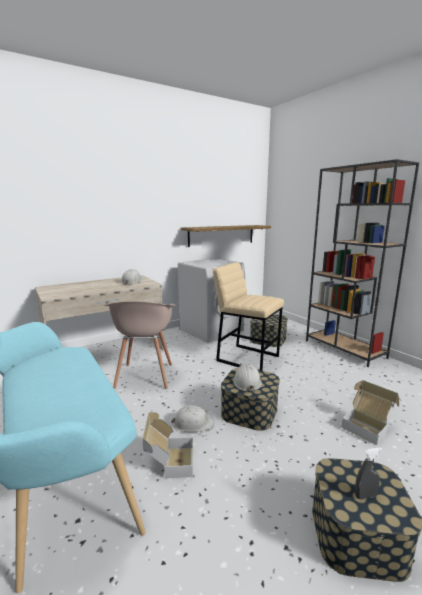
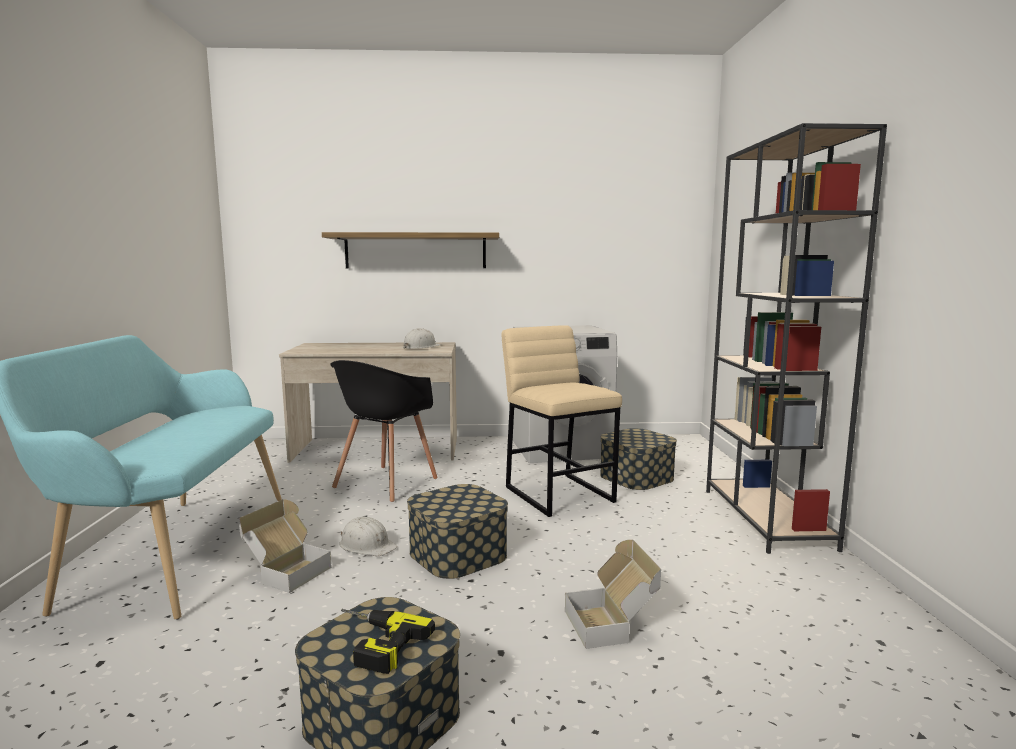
camera: 30 degrees right, 5 degrees down
beige chair [104,301,175,389] -> black chair [330,360,438,502]
shelf [181,225,271,247] -> shelf moved to [322,232,499,268]
white hard hat [233,364,262,393] -> none
grey spray bottle [355,448,382,499] -> power drill [341,609,435,674]

